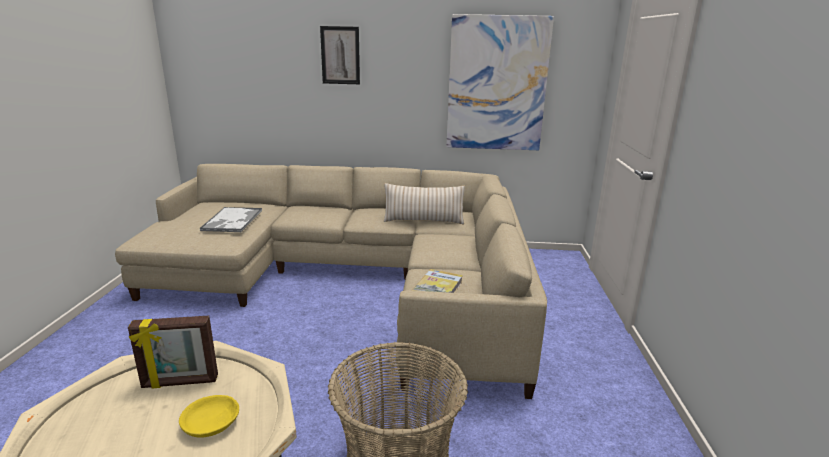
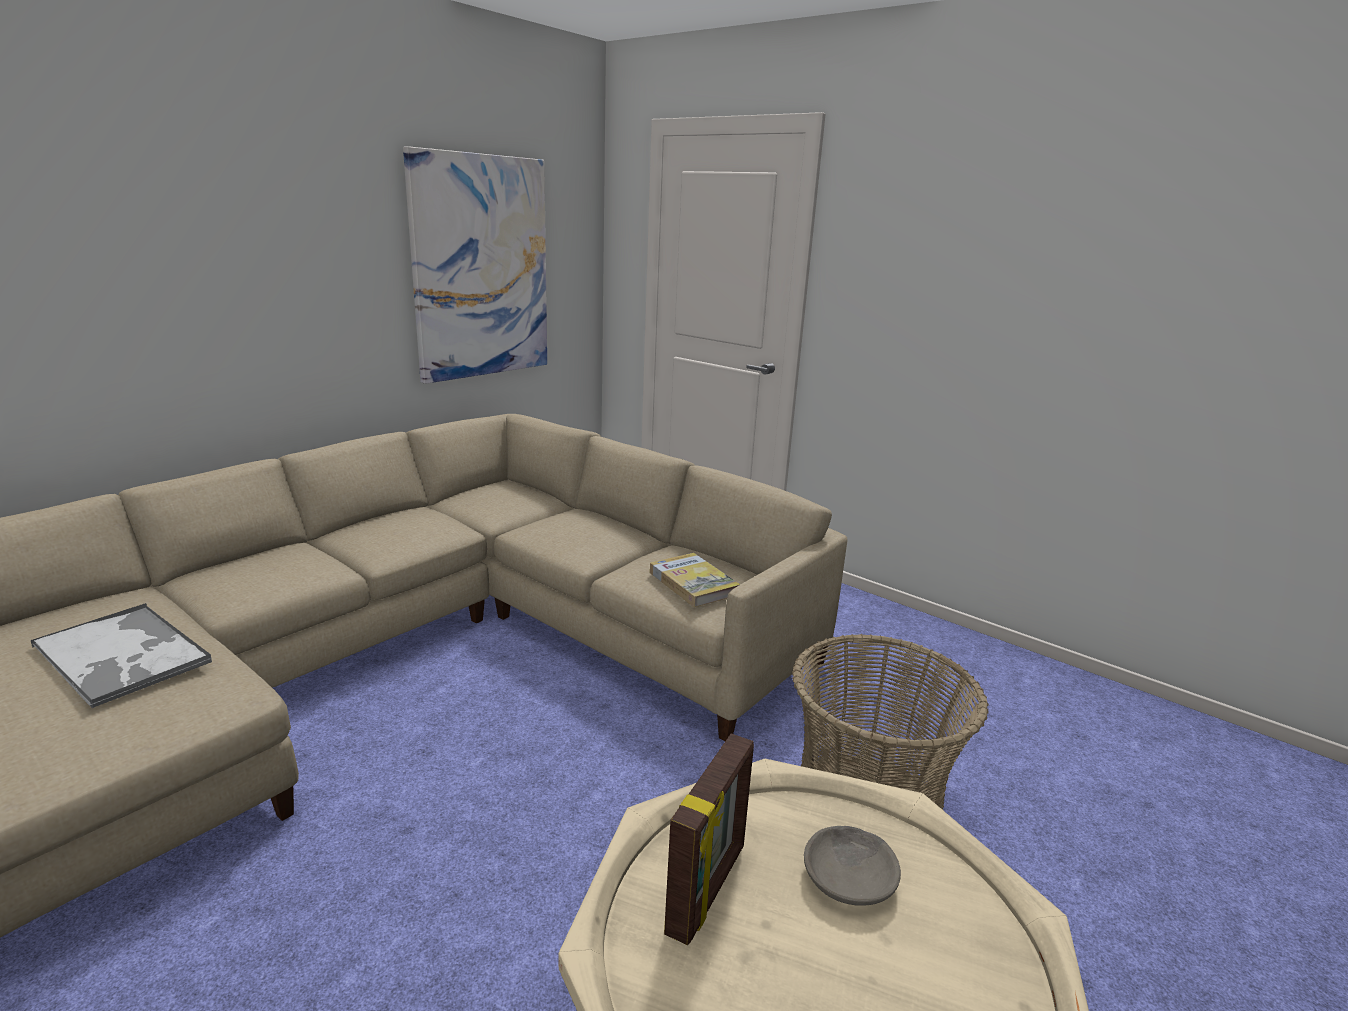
camera: 55 degrees left, 0 degrees up
yellow bowl [179,395,239,437] -> grey bowl [804,826,901,906]
picture [320,26,360,84] -> none
beige pillow [384,183,465,224] -> none

